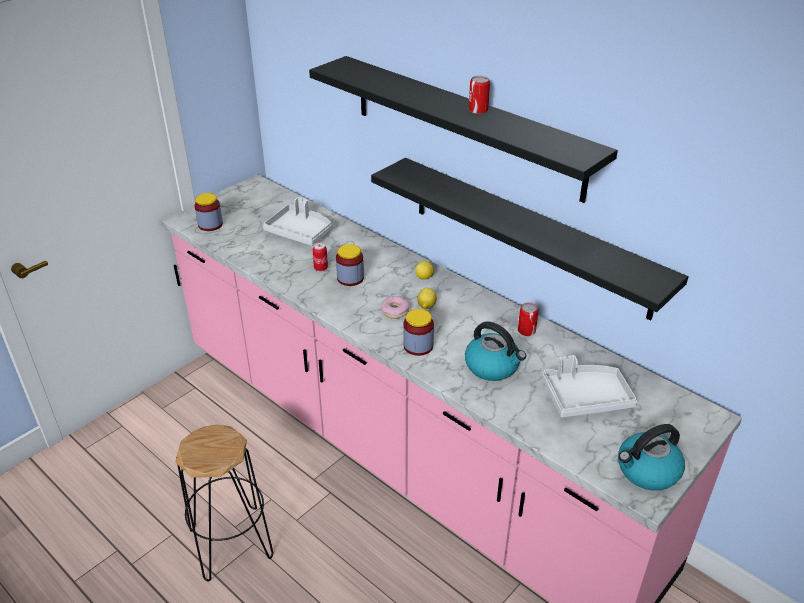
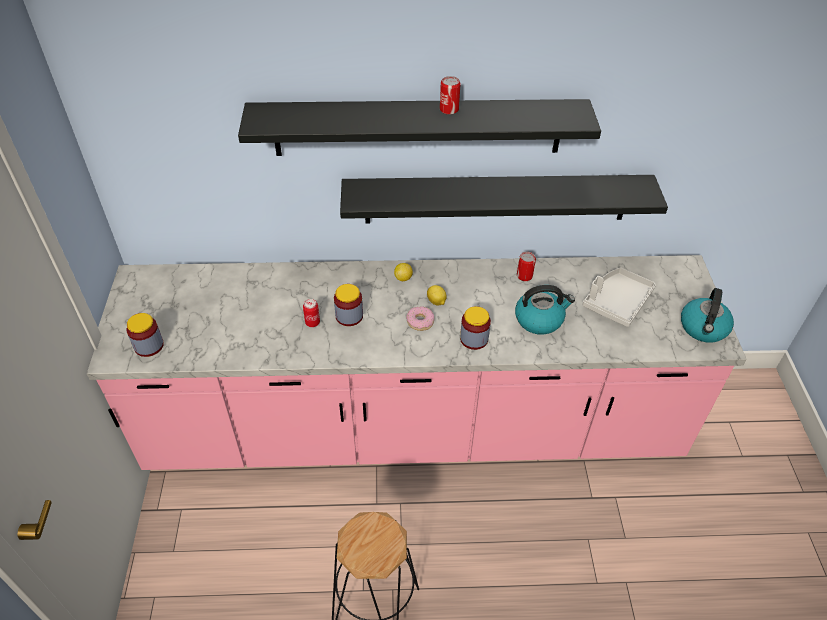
camera: 45 degrees left, 10 degrees up
grey tray [263,197,332,246] -> none

